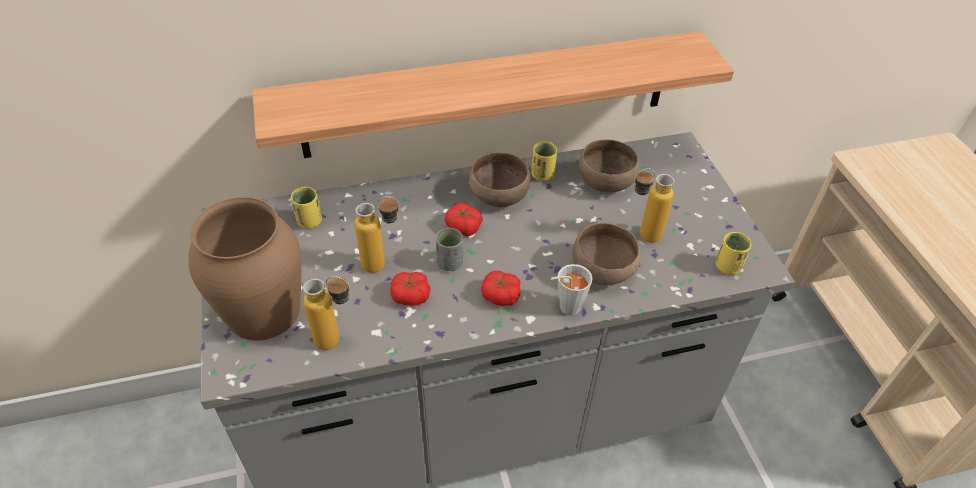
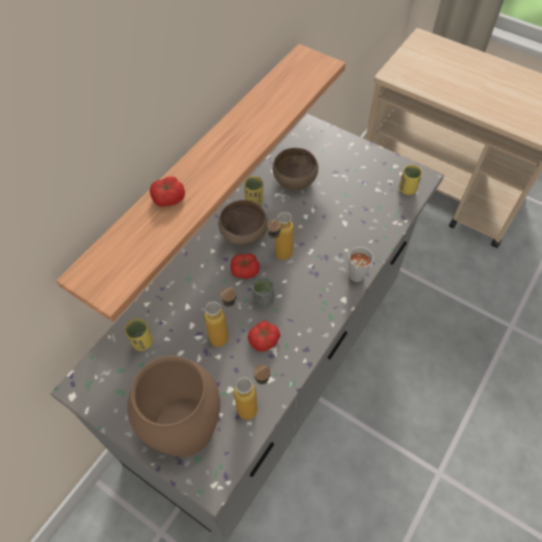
camera: 40 degrees left, 10 degrees up
tomato [481,271,521,306] -> tomato moved to [150,176,185,207]
brown bowl [572,223,641,285] -> none
bottle [634,168,675,242] -> bottle moved to [267,212,294,260]

